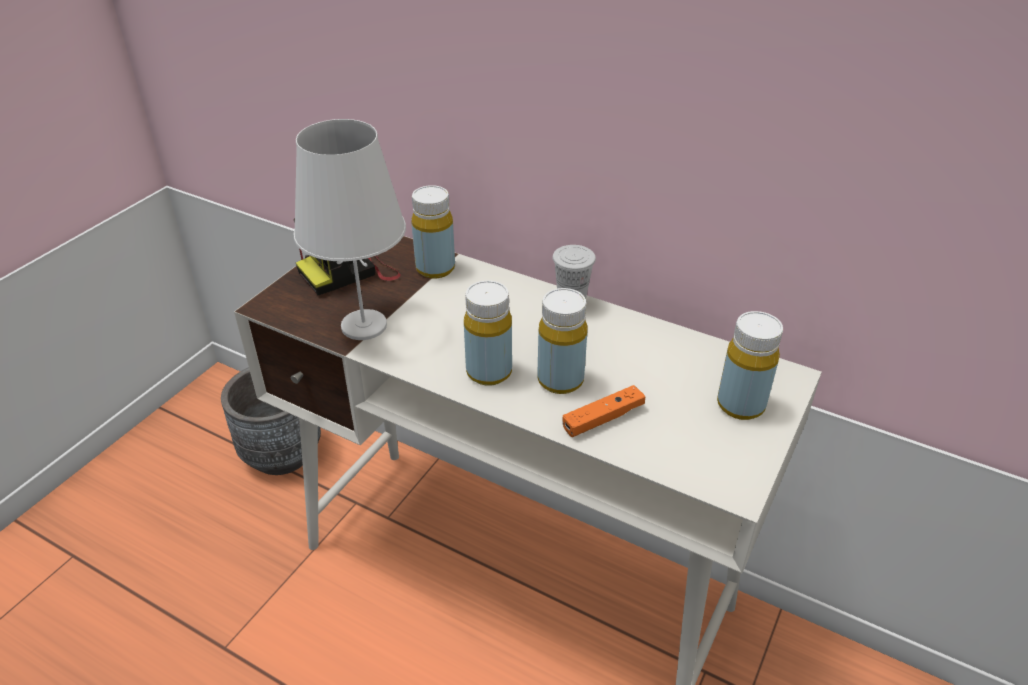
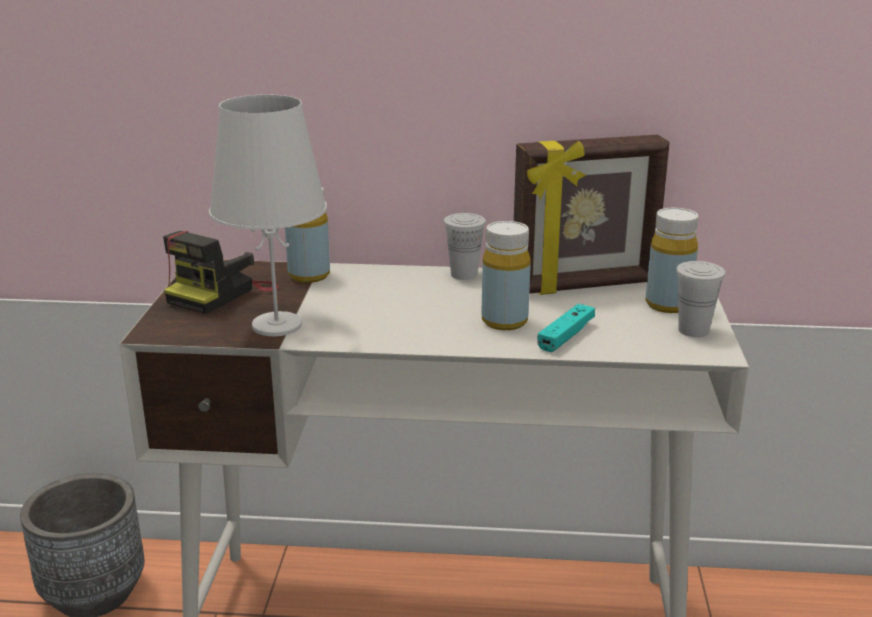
camera: 25 degrees left, 15 degrees down
yellow bottle [464,280,512,386] -> none
orange game controller [563,385,645,437] -> turquoise game controller [537,304,595,352]
none -> picture frame [514,134,670,295]
none -> white cup [676,261,726,337]

